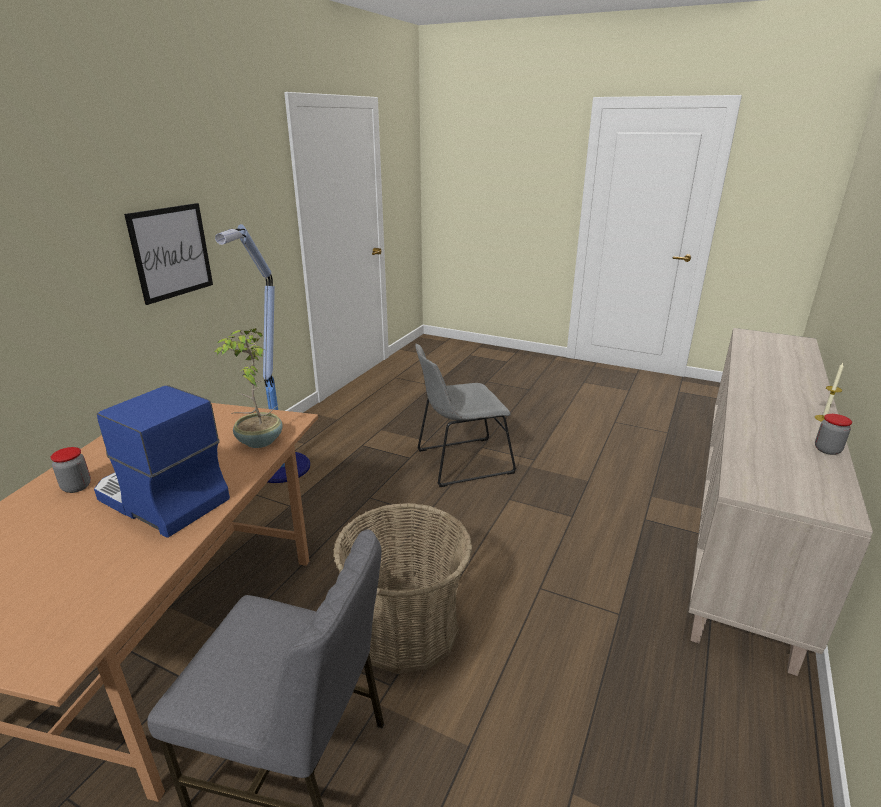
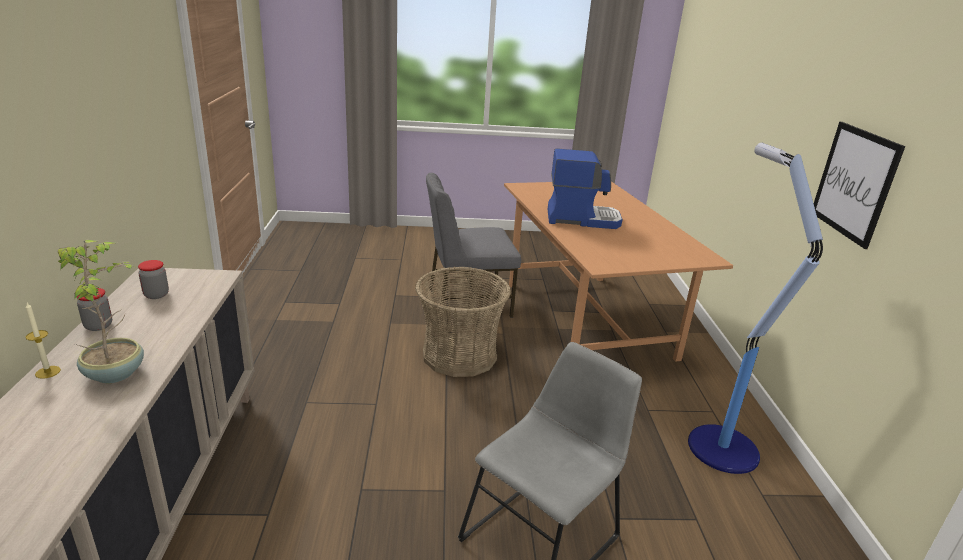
camera: 150 degrees right, 0 degrees up
jar [50,447,91,493] -> jar moved to [138,260,169,299]
potted plant [214,328,283,448] -> potted plant moved to [58,240,144,383]

